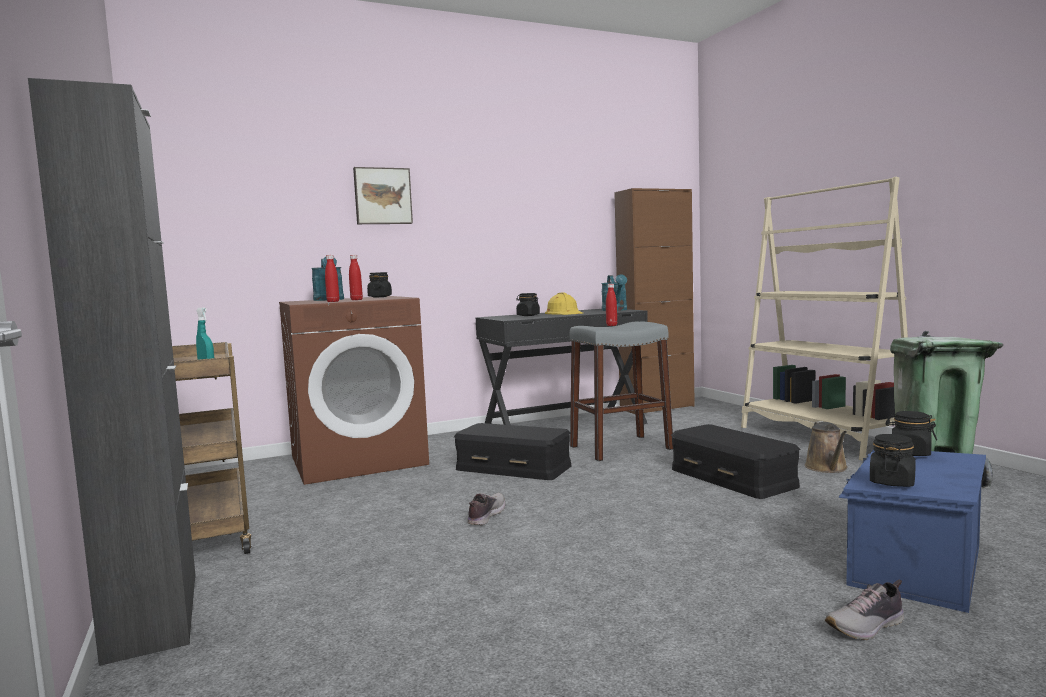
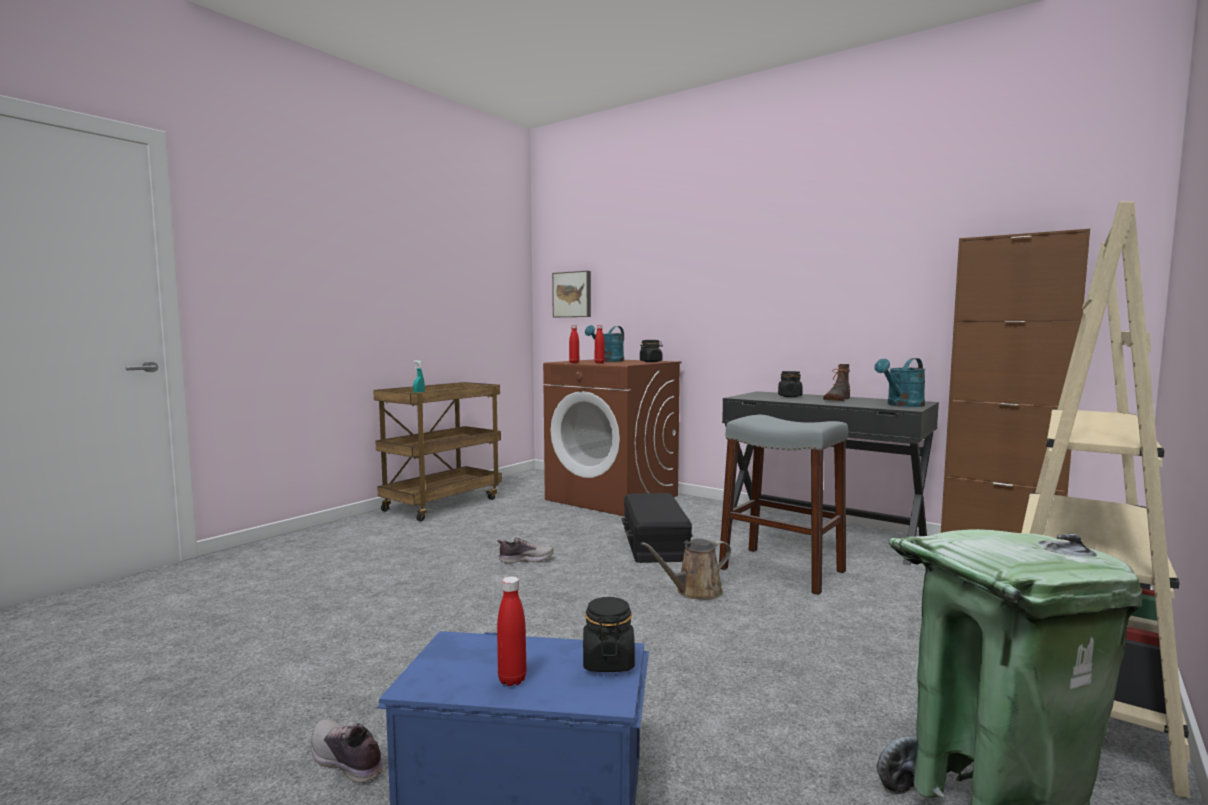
camera: 60 degrees right, 0 degrees up
black cabinet [28,78,196,666] -> none
picture [353,167,413,224] -> picture moved to [552,271,591,317]
yellow hard hat [545,293,583,315] -> boot [823,364,850,401]
red bottle [606,284,617,326] -> red bottle moved to [497,576,526,686]
black storage box [671,424,800,499] -> none
brown watering can [805,421,848,473] -> brown watering can moved to [641,539,731,599]
black jar [870,434,916,487] -> none

